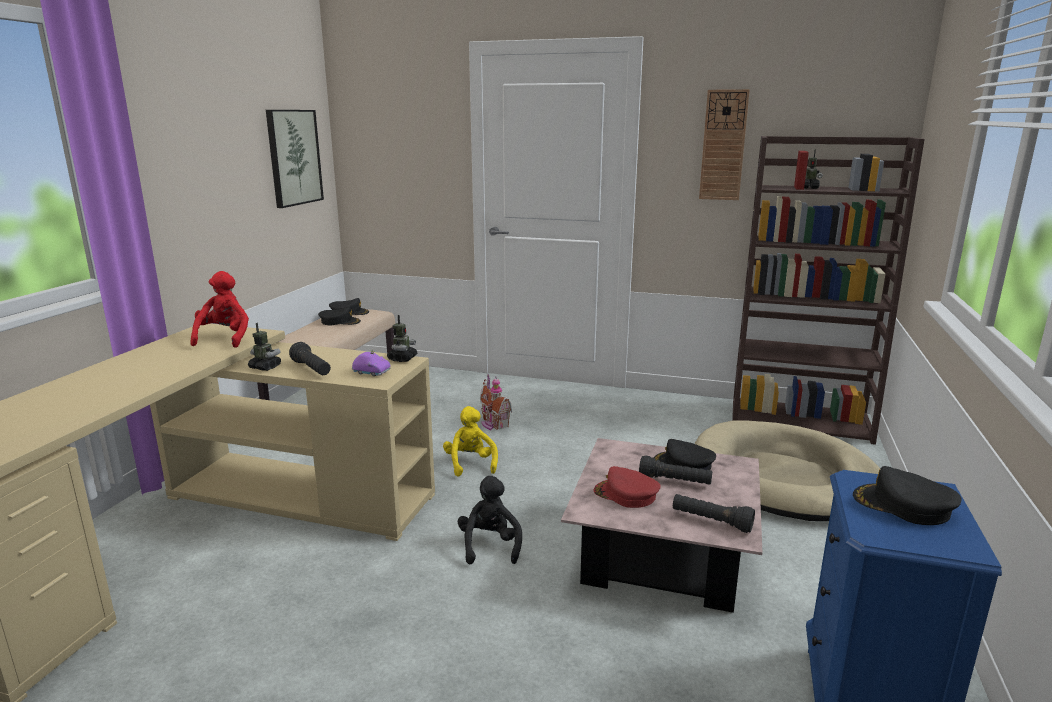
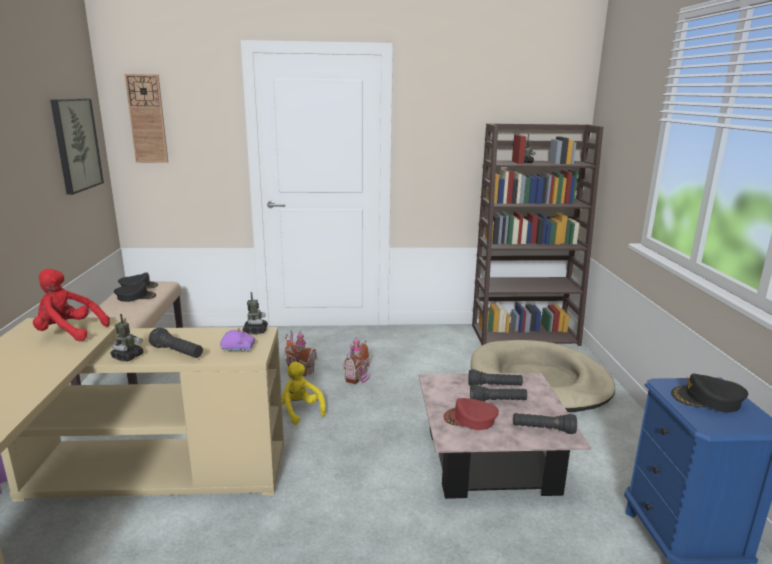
camera: 20 degrees left, 0 degrees up
red plush toy [191,271,249,348] -> red plush toy turned 60 degrees counterclockwise [33,269,110,341]
toy robot [248,323,281,371] -> toy robot turned 105 degrees clockwise [110,314,144,362]
black plush toy [458,476,522,564] -> none
black cap [653,439,716,470] -> black flashlight [468,369,523,386]
wall clock [699,89,750,200] -> wall clock moved to [125,74,168,163]
none -> toy house [343,337,370,384]

